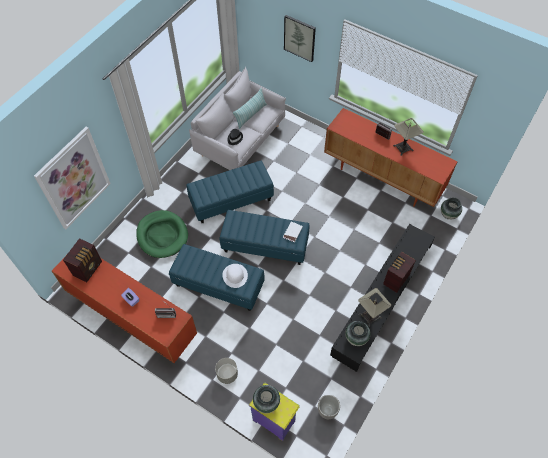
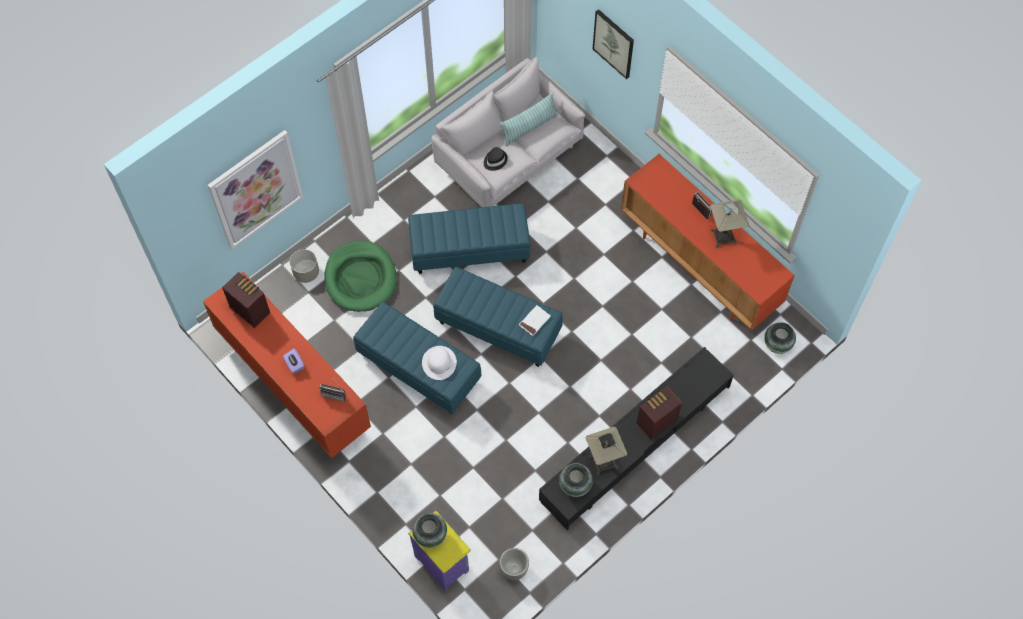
camera: 15 degrees right, 5 degrees up
radio [63,238,102,282] -> radio turned 90 degrees counterclockwise [222,272,270,328]
grey planter [215,358,238,384] -> grey planter moved to [290,249,319,283]

